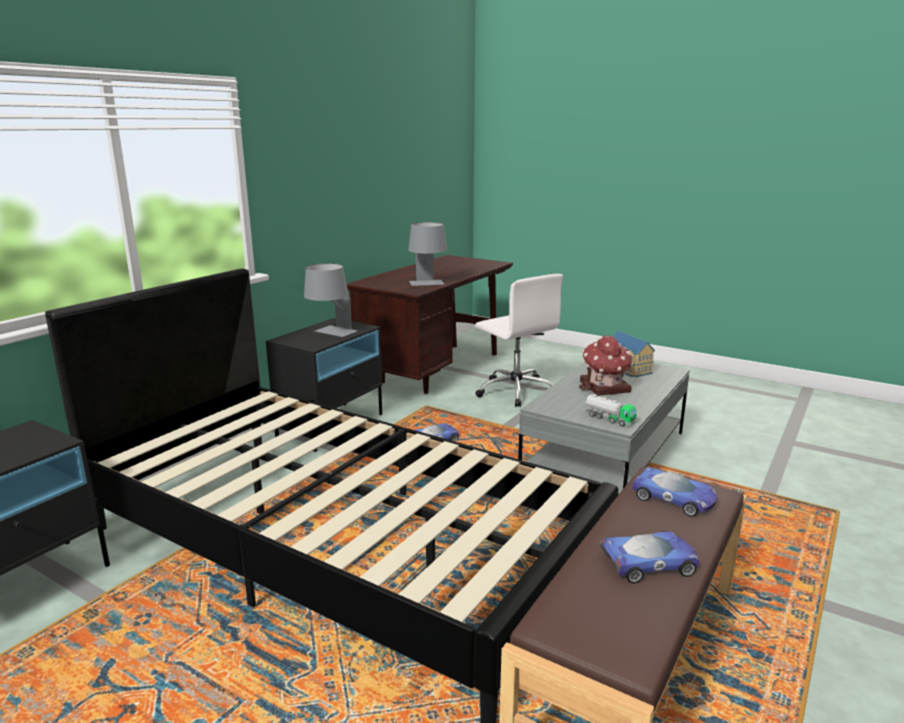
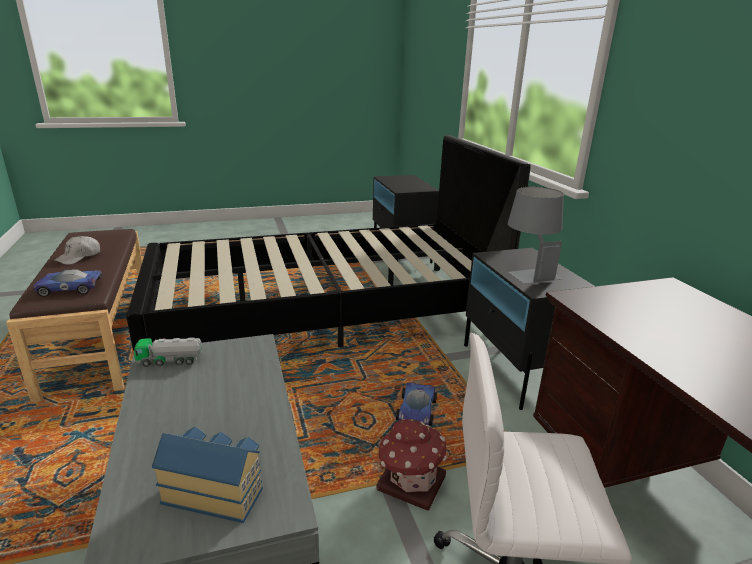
camera: 130 degrees right, 5 degrees up
grey table lamp [408,222,447,286] -> none
toy house [579,335,633,396] -> toy house moved to [376,419,447,511]
toy car [600,531,699,583] -> white cap [54,236,100,265]

